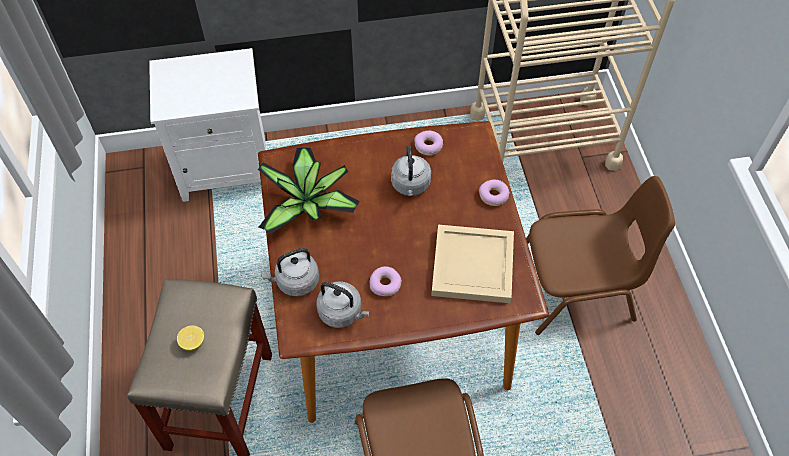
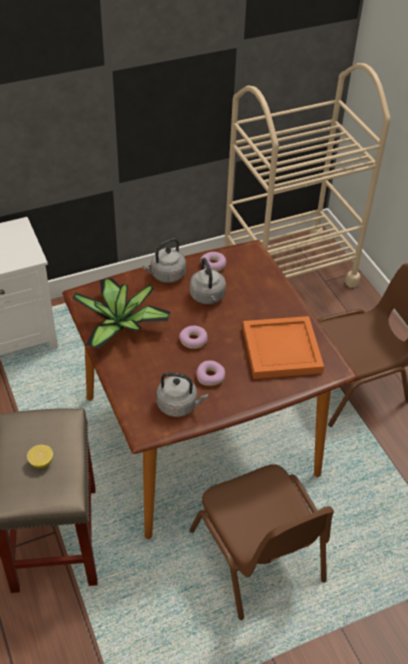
camera: 15 degrees left, 10 degrees down
grey kettle [261,248,319,297] -> grey kettle moved to [143,238,186,283]
beige tray [431,225,514,303] -> orange tray [242,316,324,379]
donut [479,180,510,206] -> donut moved to [179,326,208,349]

